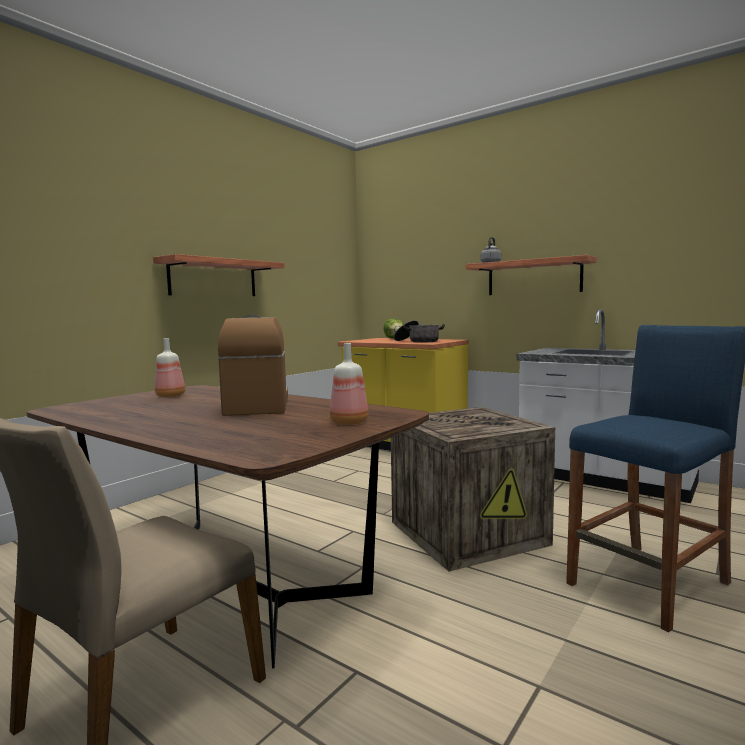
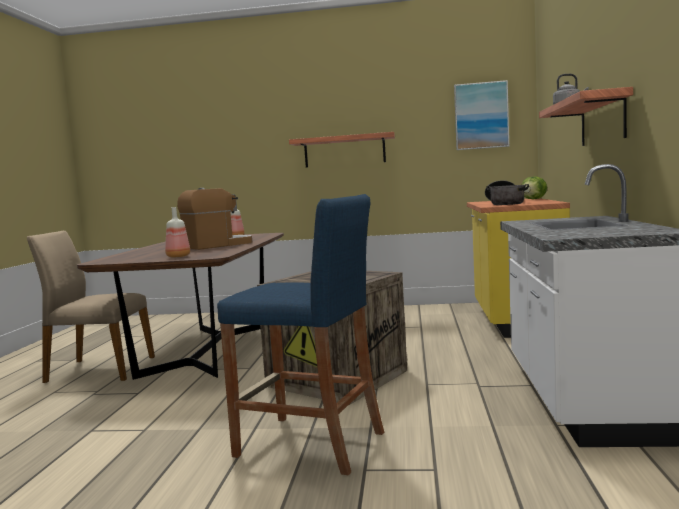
camera: 60 degrees right, 0 degrees up
none -> picture [454,80,509,150]

